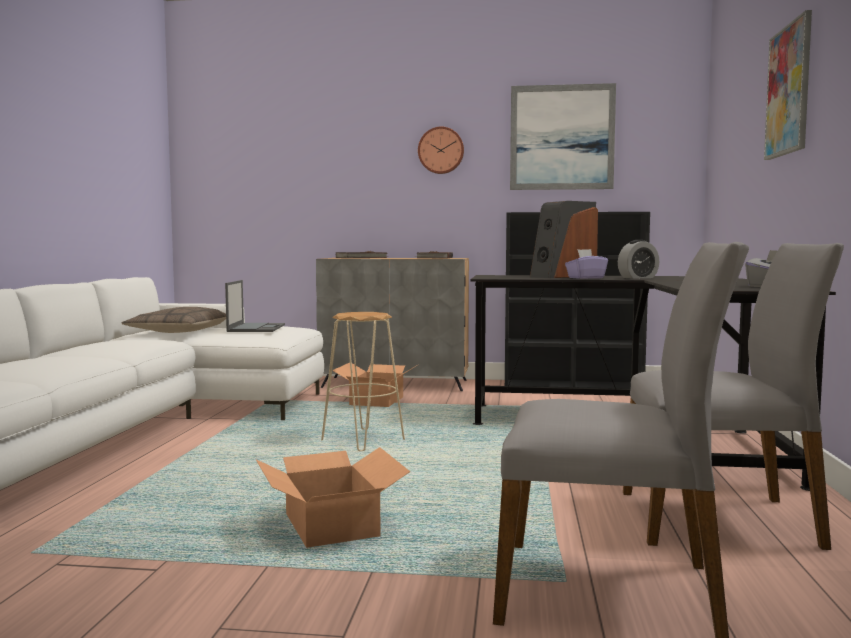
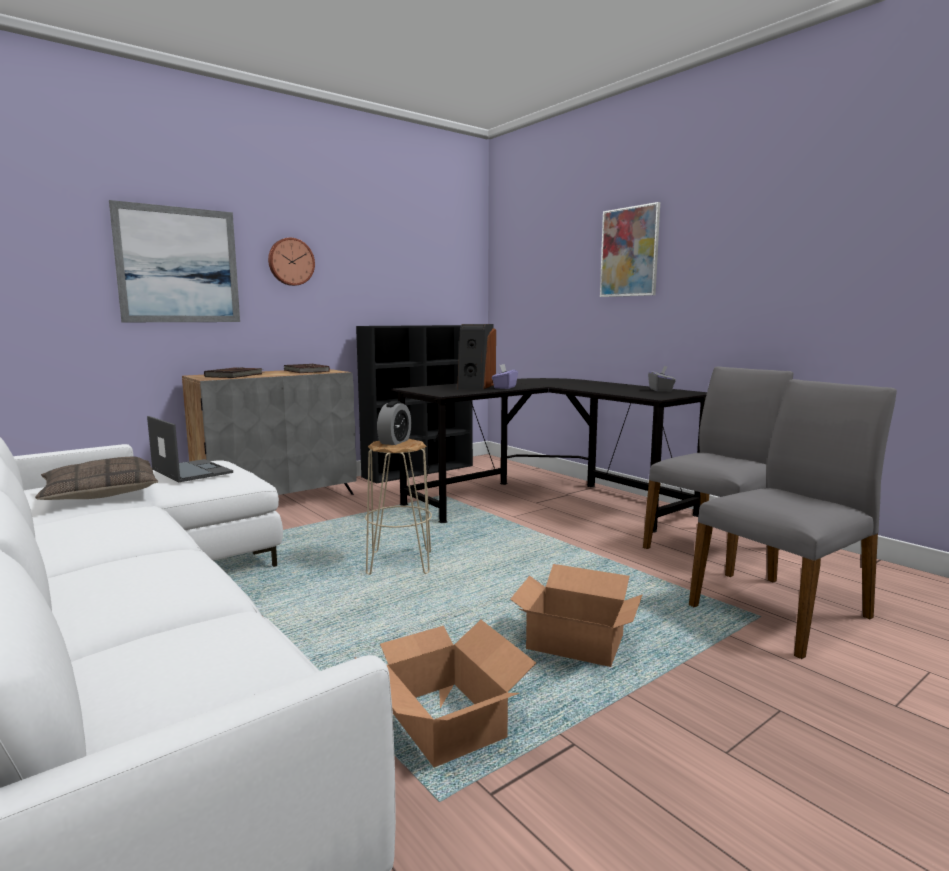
camera: 45 degrees left, 5 degrees up
cardboard box [332,363,419,407] -> cardboard box moved to [354,620,536,767]
picture [510,83,616,190] -> picture moved to [109,200,240,322]
alarm clock [618,240,659,279] -> alarm clock moved to [377,401,411,445]

